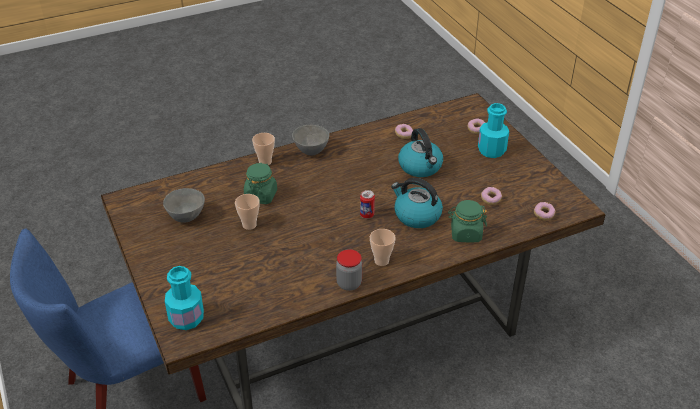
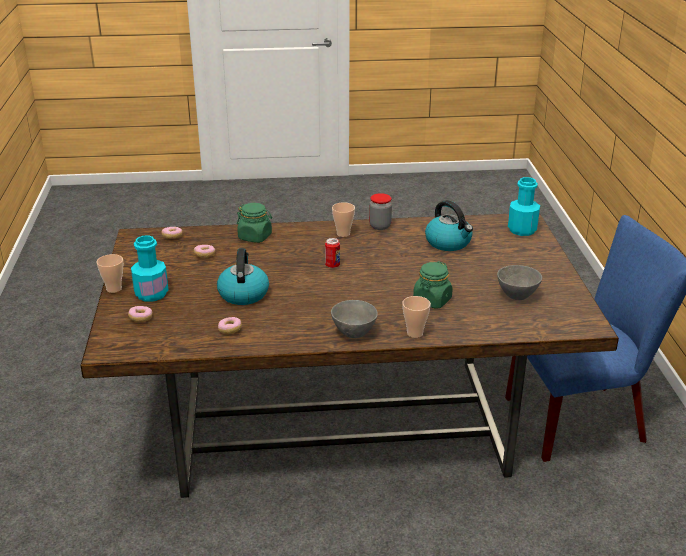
camera: 160 degrees left, 10 degrees down
cup [235,194,260,230] -> cup moved to [97,254,123,293]
kettle [391,178,443,228] -> kettle moved to [425,200,473,251]

